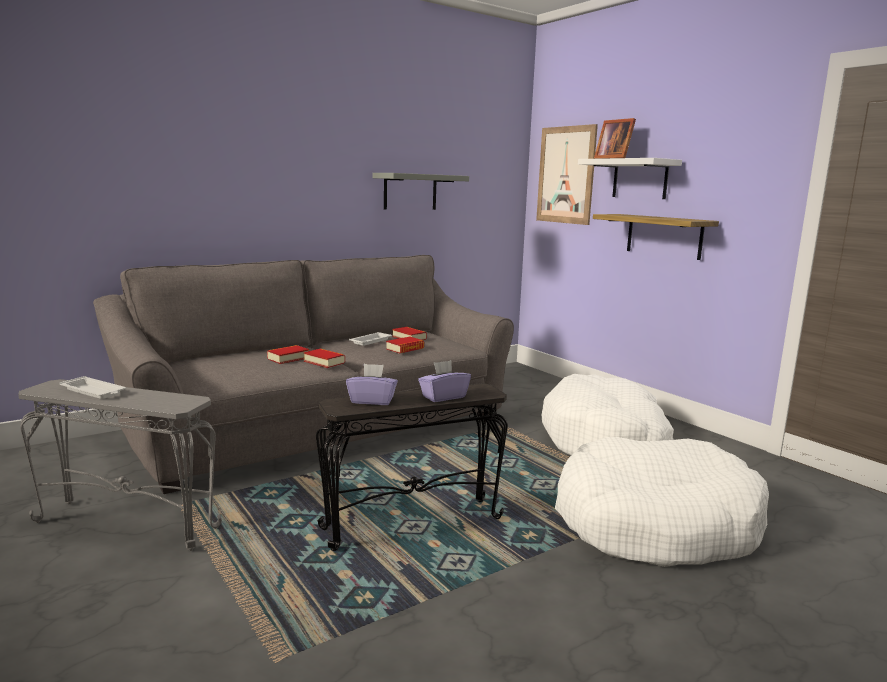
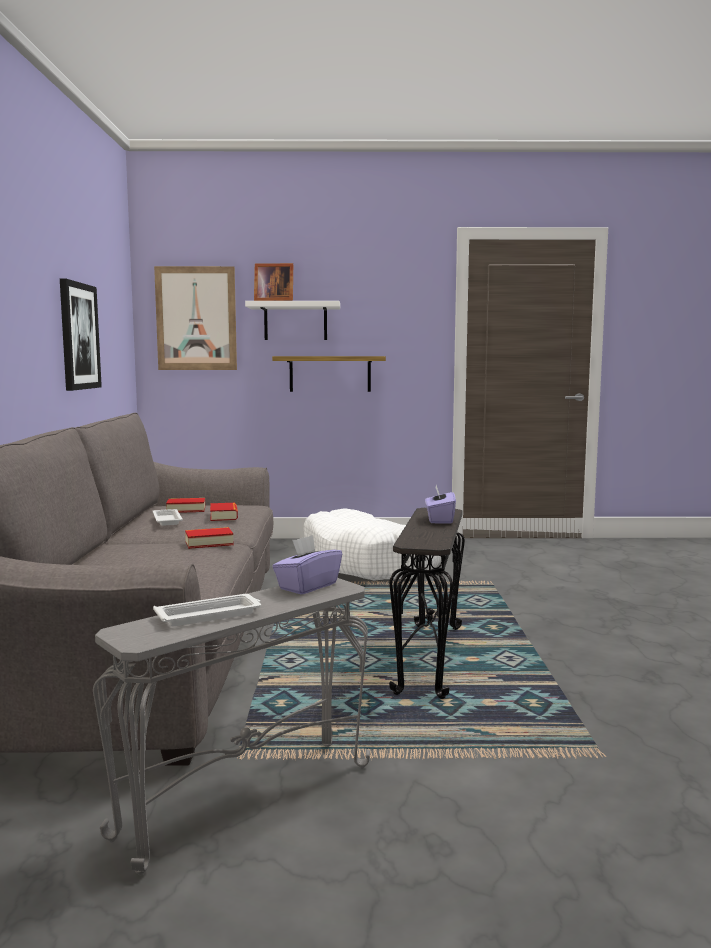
camera: 55 degrees left, 5 degrees down
book [267,345,309,364] -> none
purple tissue box [346,364,398,405] -> purple tissue box moved to [272,535,342,595]
grey shelf [372,173,469,210] -> picture [60,279,102,391]
white dog bed [555,437,769,567] -> none

